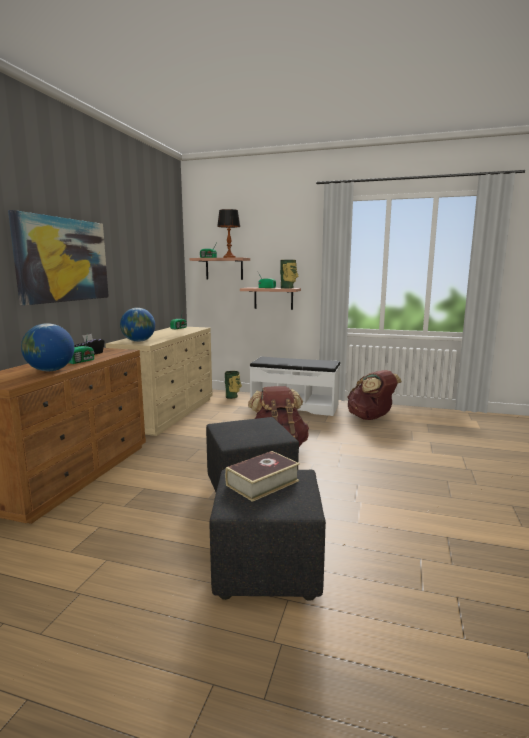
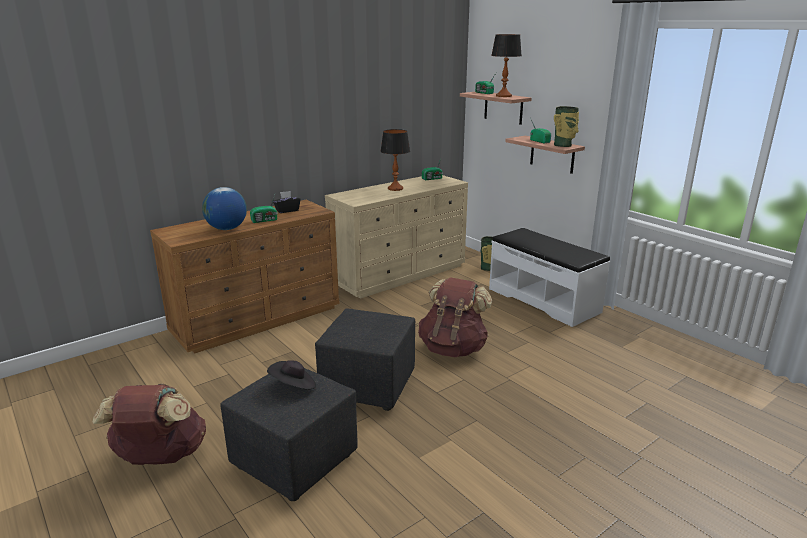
camera: 35 degrees right, 10 degrees up
picture [8,210,109,305] -> none
globe [120,308,155,342] -> none
book [225,451,300,502] -> black hat [267,360,316,390]
brown backpack [347,370,402,420] -> brown backpack moved to [92,384,206,465]
none -> table lamp [381,129,410,191]

